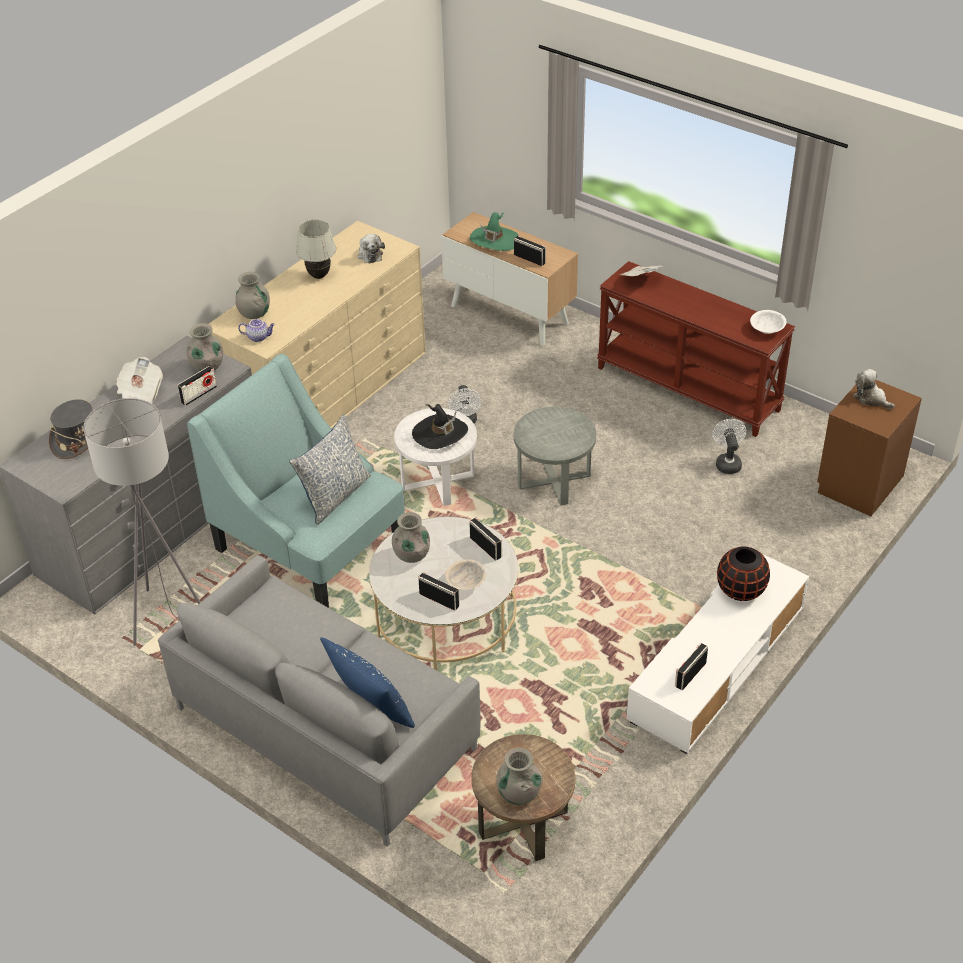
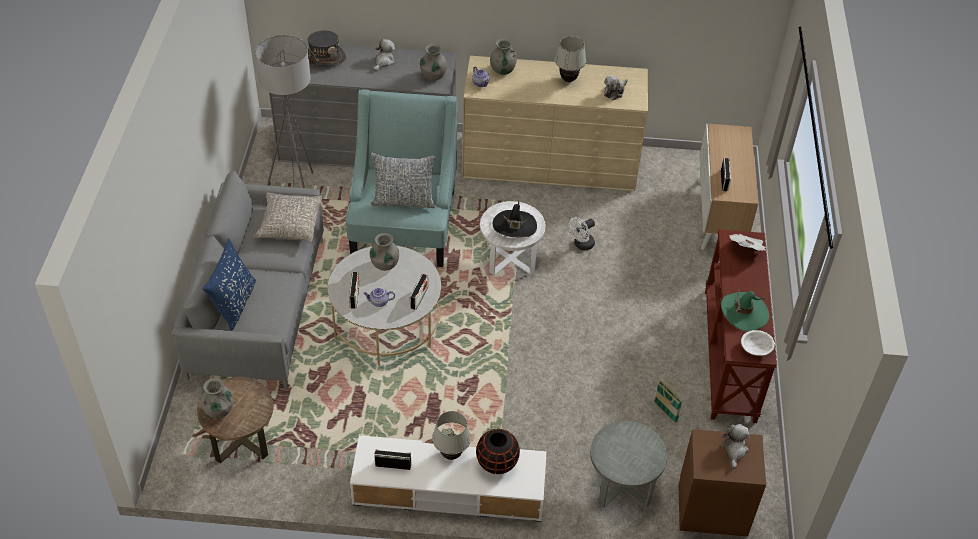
camera: 55 degrees right, 5 degrees up
newspaper [116,357,163,404] -> plush toy [373,39,395,71]
radio [178,366,217,406] -> none
beige bowl [445,559,486,590] -> teapot [363,288,395,307]
green hat [470,212,519,251] -> green hat moved to [721,289,769,331]
grey side table [514,406,596,505] -> grey side table moved to [590,421,667,508]
white fan [712,419,746,474] -> basket [654,379,683,424]
none -> grey pillow [253,192,322,243]
none -> white table lamp [432,411,471,460]

